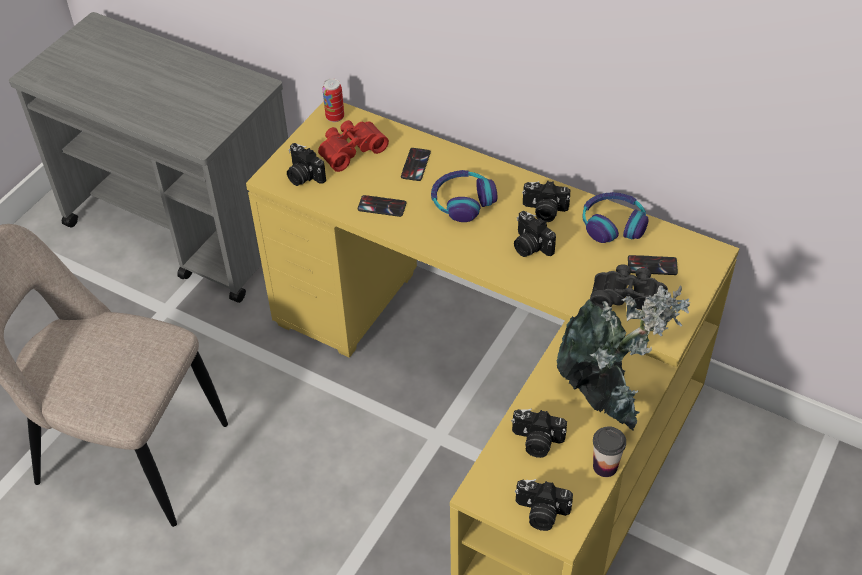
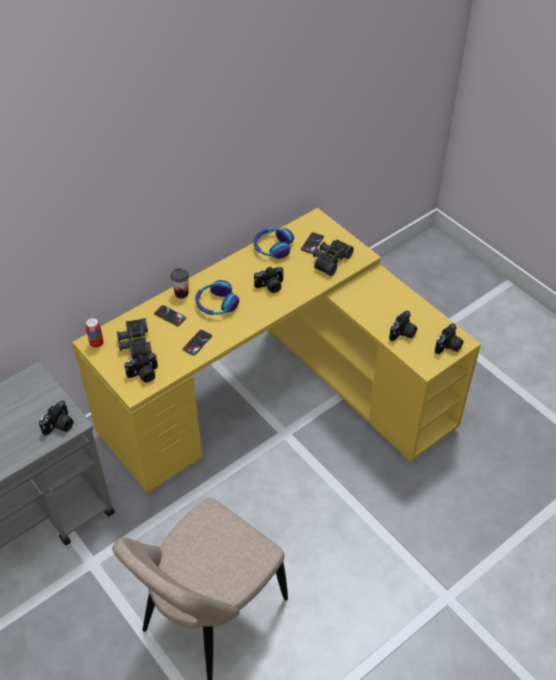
camera: 70 degrees left, 0 degrees up
red binoculars [318,120,389,172] -> black binoculars [117,318,152,359]
camera [522,181,570,222] -> camera moved to [39,400,74,436]
potted plant [556,285,690,431] -> none
cup [593,426,626,477] -> cup moved to [171,268,189,299]

